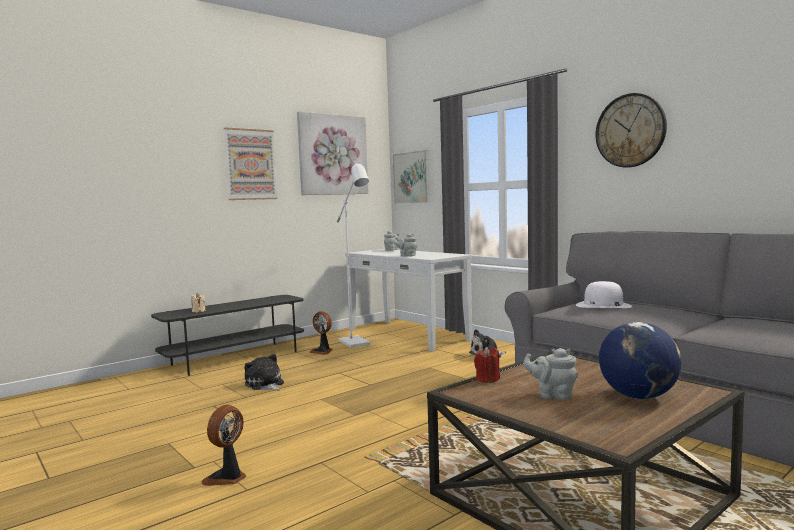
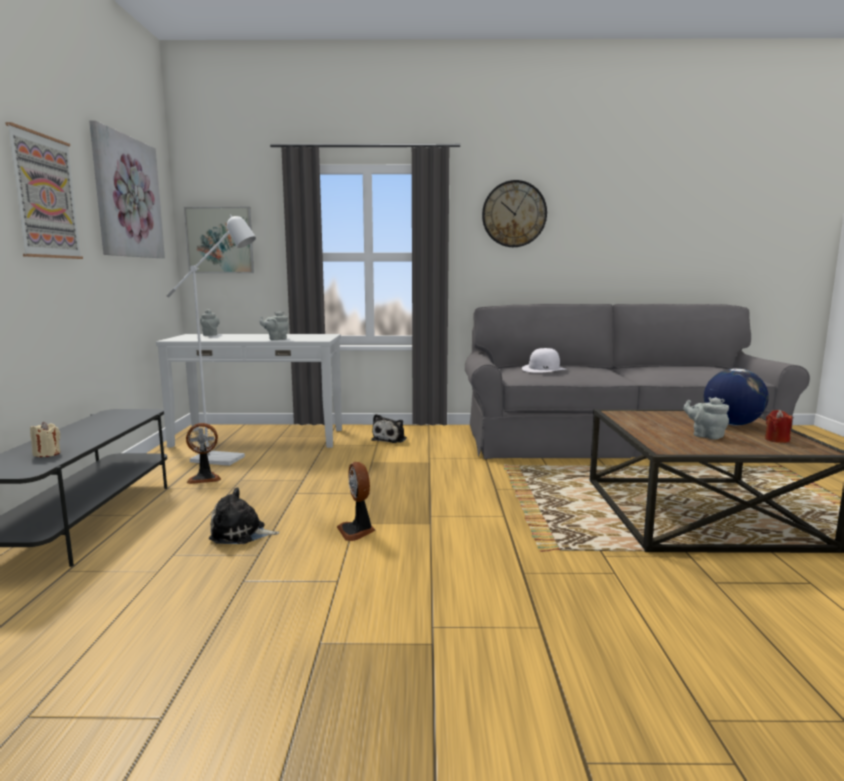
camera: 50 degrees left, 5 degrees up
fan [201,405,246,486] -> fan moved to [337,462,375,541]
red candle [474,347,500,383] -> red candle moved to [765,410,792,443]
grey teapot [523,348,578,400] -> grey teapot turned 75 degrees clockwise [683,397,729,440]

